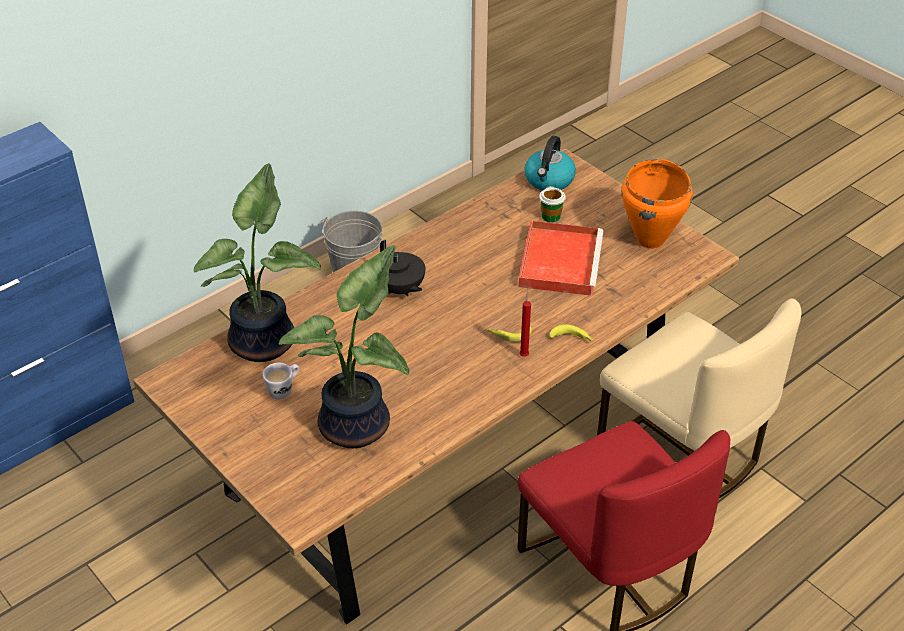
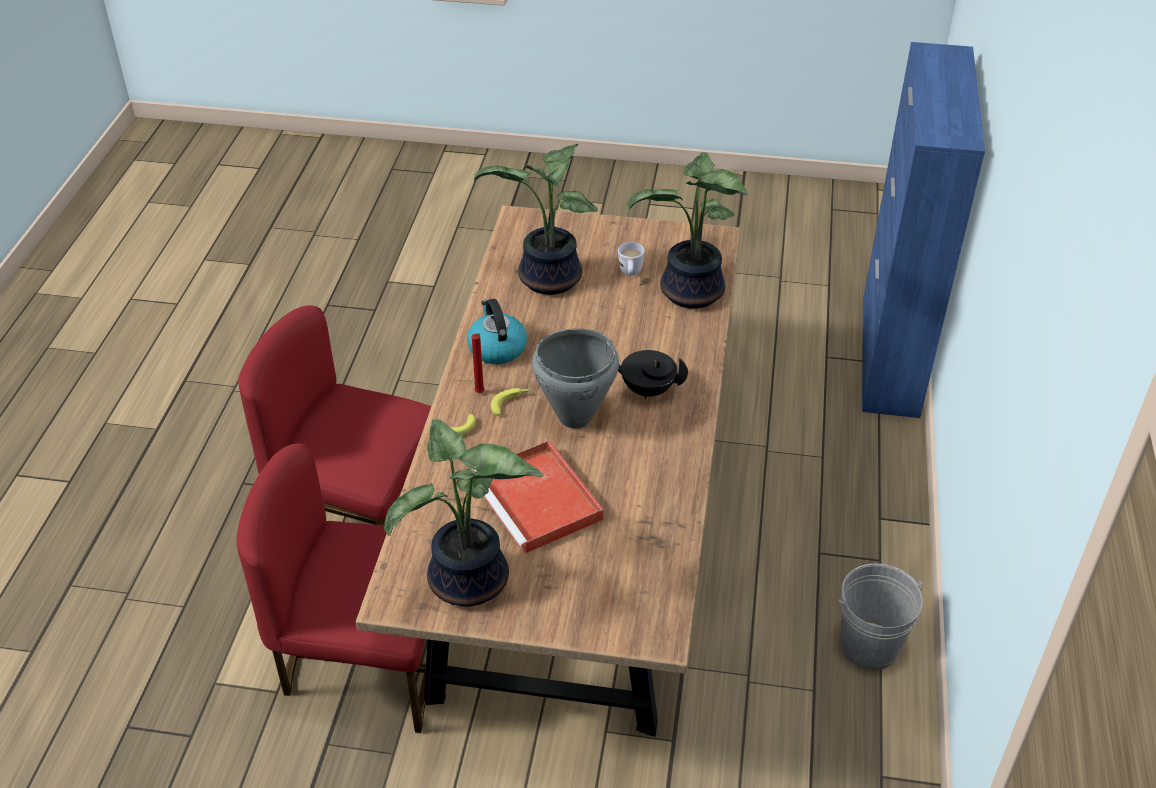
camera: 140 degrees right, 0 degrees up
kettle [524,136,576,191] -> kettle moved to [467,299,527,364]
cup [539,186,566,223] -> none
beige chair [597,299,801,498] -> red chair [236,444,426,733]
orange cooking pot [621,159,693,249] -> potted plant [384,419,544,607]
none -> grey cooking pot [532,328,619,429]

